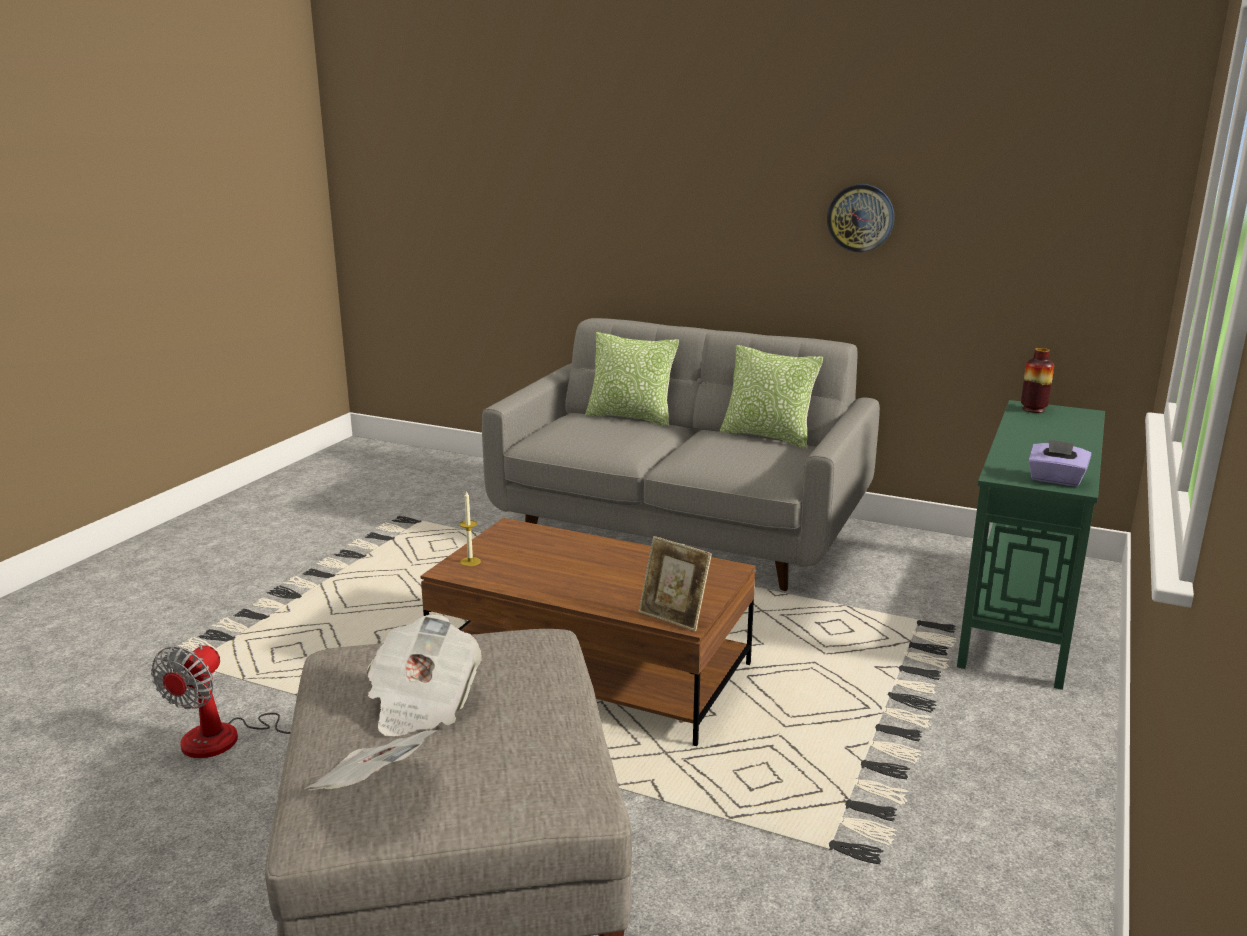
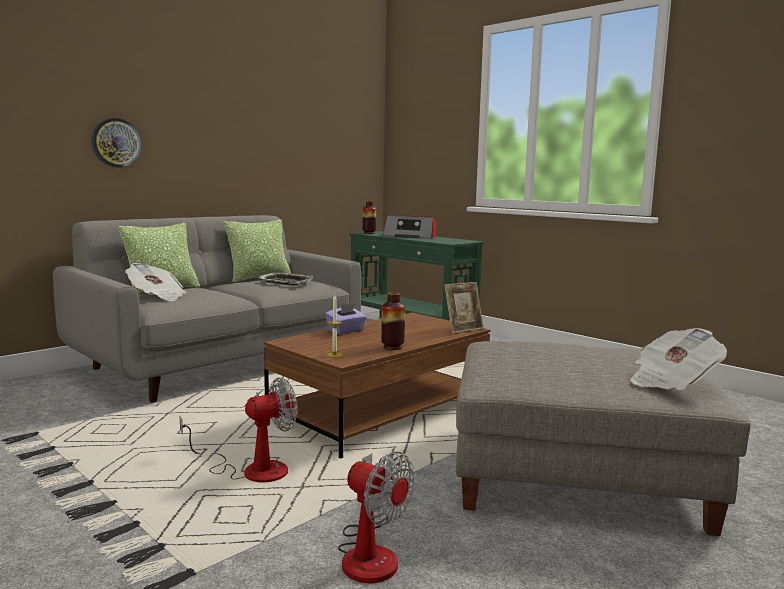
camera: 70 degrees left, 10 degrees down
newspaper [367,615,482,736] -> newspaper moved to [125,263,187,301]
wall clock [827,184,894,252] -> wall clock moved to [91,118,142,168]
purple tissue box [1028,439,1091,487] -> purple tissue box moved to [325,303,367,334]
none -> fan [180,377,297,483]
none -> tray [258,272,313,286]
none -> vase [381,292,405,350]
none -> radio [383,215,437,238]

